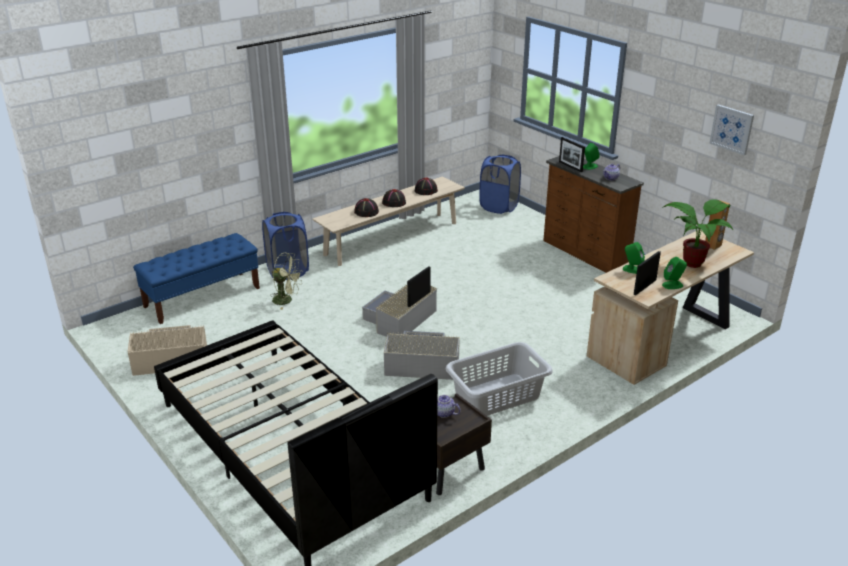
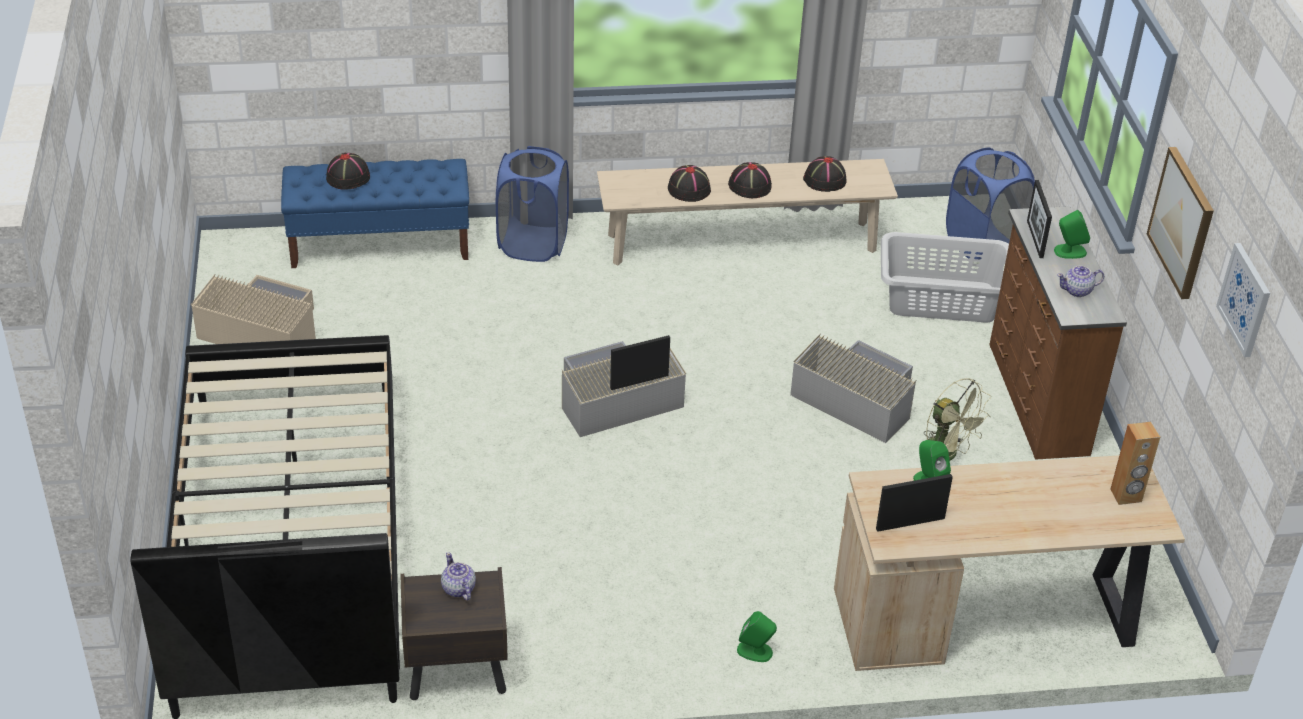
camera: 30 degrees right, 10 degrees up
green fan [271,253,303,310] -> green fan moved to [924,378,991,460]
grey storage box [384,331,460,380] -> grey storage box moved to [790,333,916,443]
grey laundry basket [446,342,553,416] -> grey laundry basket moved to [881,232,1009,323]
potted plant [662,199,733,268] -> none
green speaker [662,257,687,289] -> green speaker moved to [737,611,777,662]
none -> black hat [326,153,370,190]
none -> picture [1147,147,1214,299]

